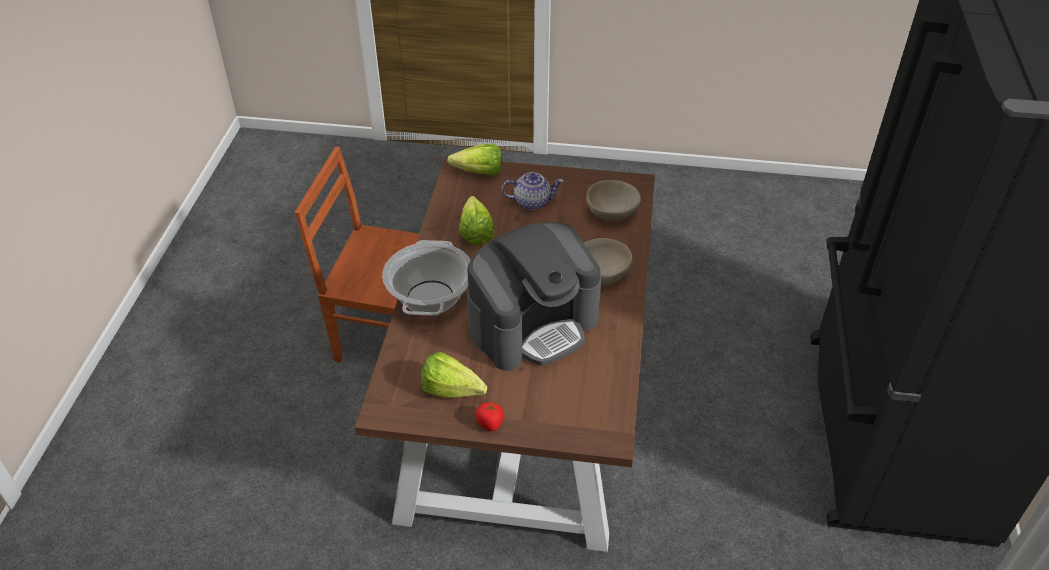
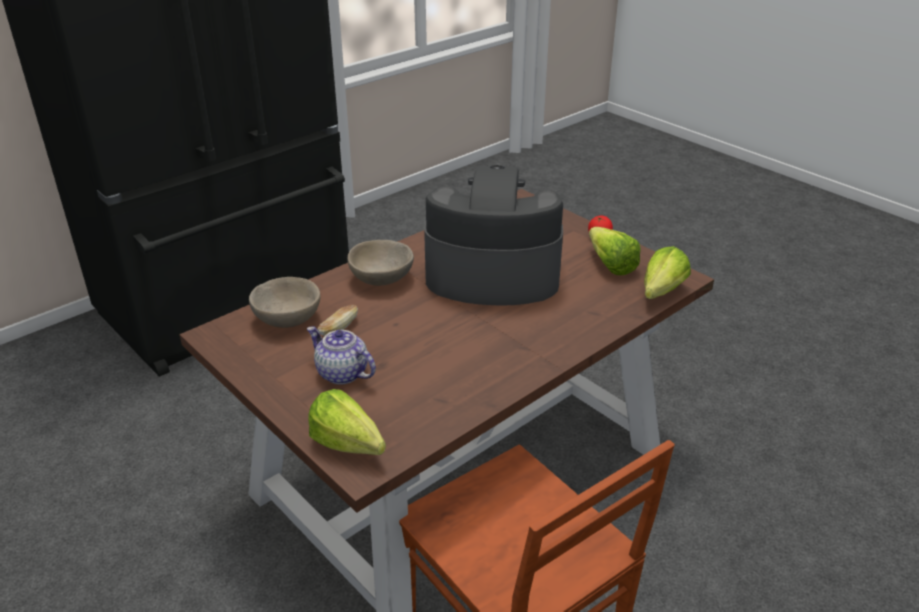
camera: 140 degrees left, 10 degrees down
cooking pot [382,240,471,315] -> none
lettuce [459,196,495,245] -> lettuce moved to [644,246,691,299]
none -> bread [318,305,358,336]

